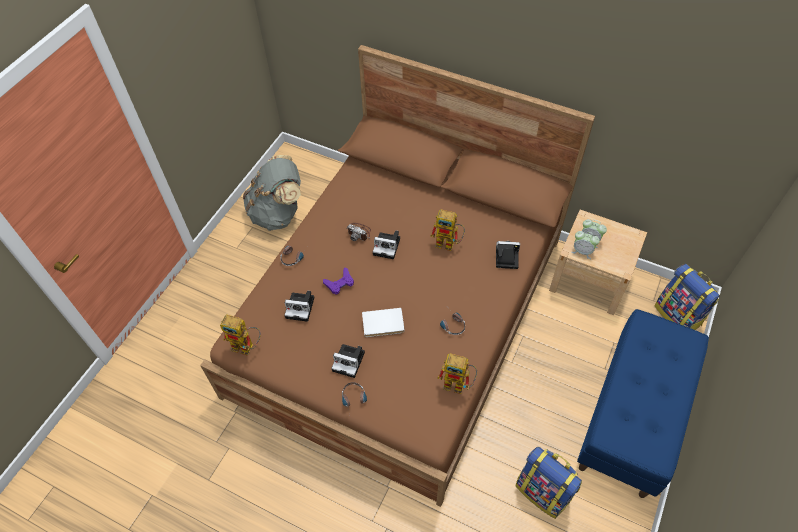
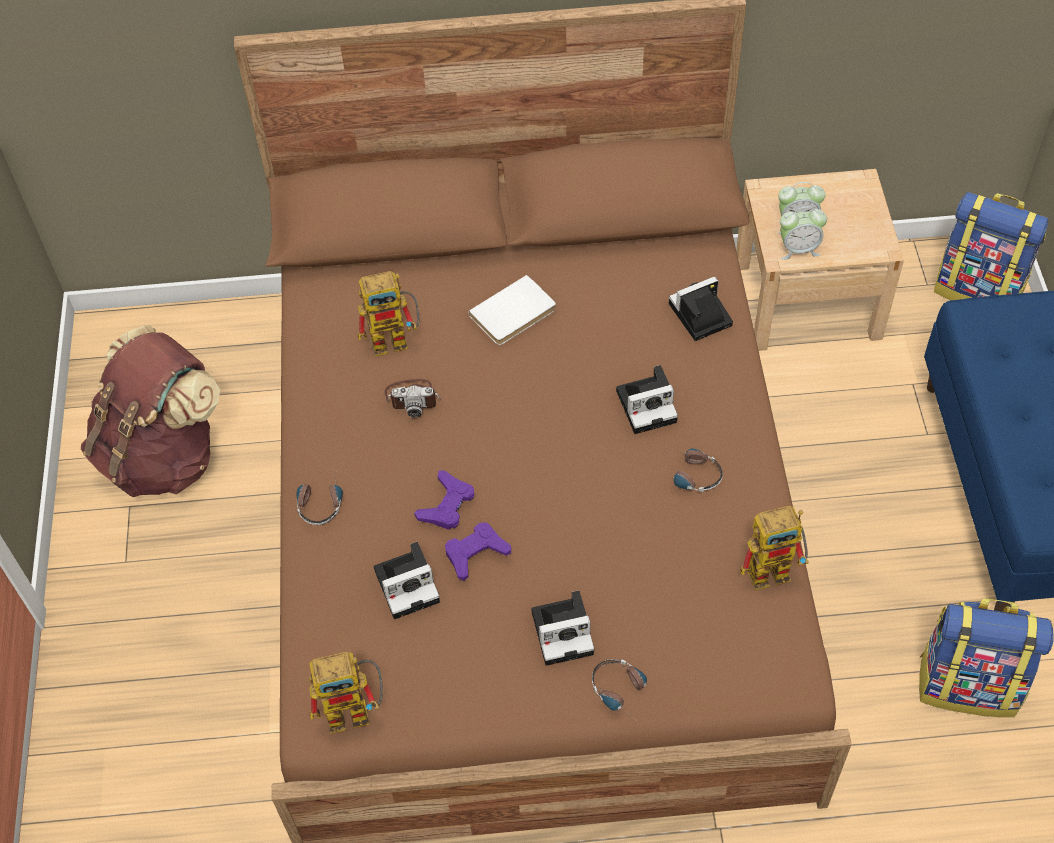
camera: 30 degrees left, 0 degrees up
grey backpack [243,155,301,231] -> brown backpack [81,325,220,497]
white book [362,308,404,337] -> white book moved to [469,275,556,345]
camera [373,230,400,259] -> camera moved to [616,365,678,434]
toy robot [430,210,465,251] -> toy robot moved to [358,271,419,356]
none -> purple game controller [445,522,511,581]

